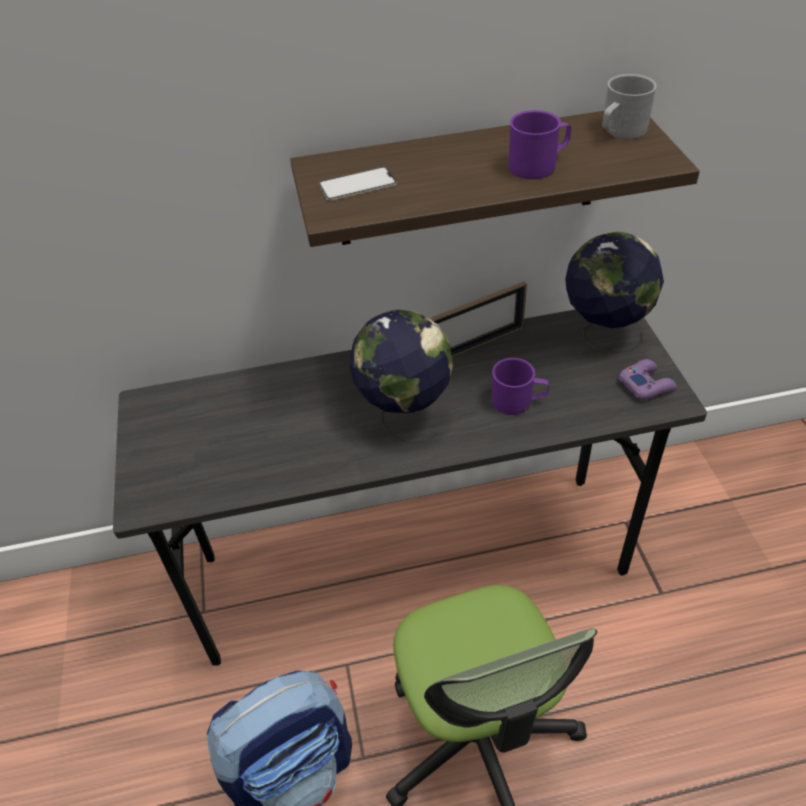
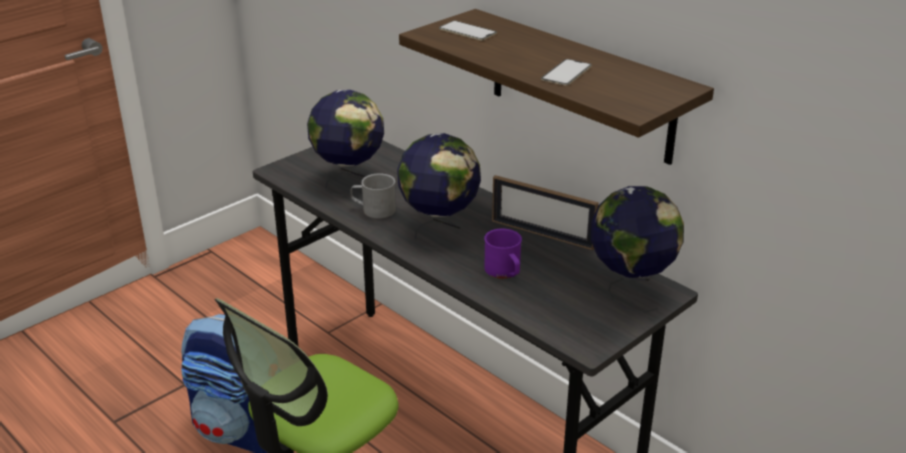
camera: 55 degrees right, 15 degrees down
purple mug [508,110,571,179] -> phone [541,59,592,86]
grey mug [602,74,657,140] -> grey mug moved to [350,174,396,219]
purple game controller [619,359,677,400] -> none
none -> globe [307,90,384,196]

